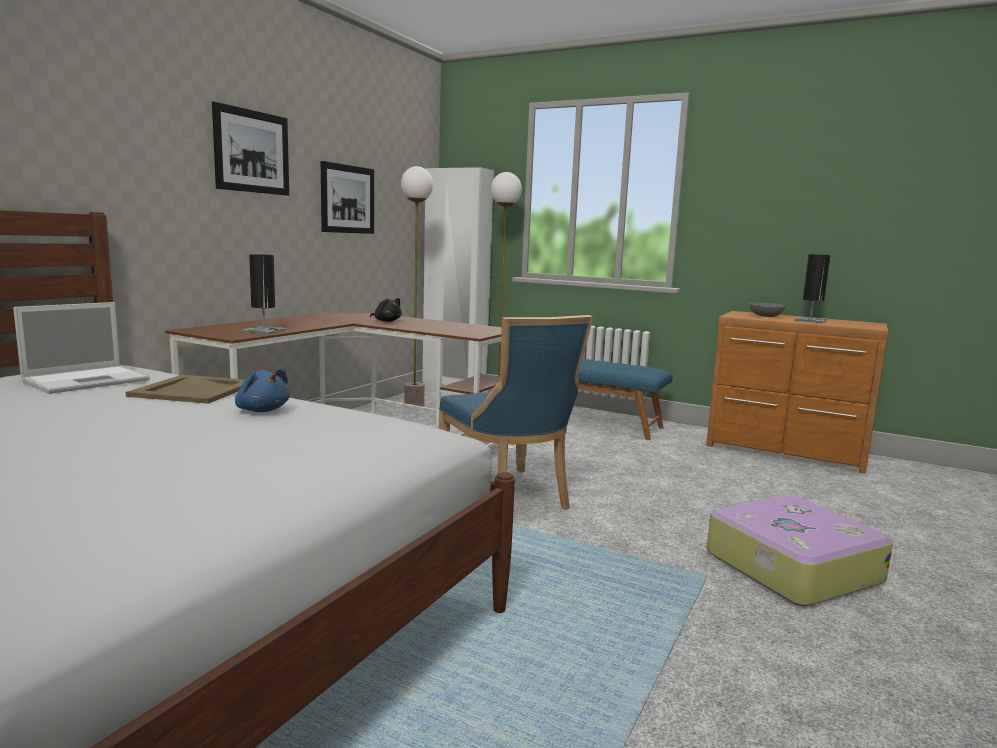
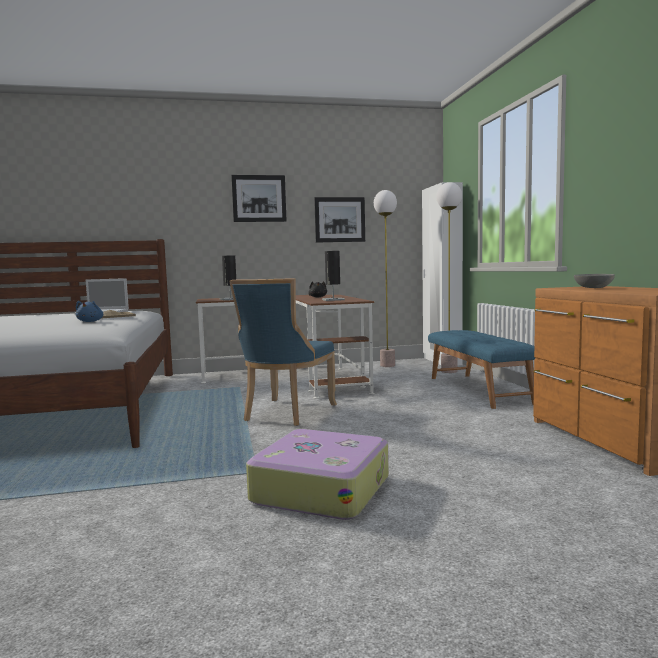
camera: 50 degrees right, 5 degrees down
black table lamp [795,254,830,323] -> black table lamp moved to [322,251,345,301]

